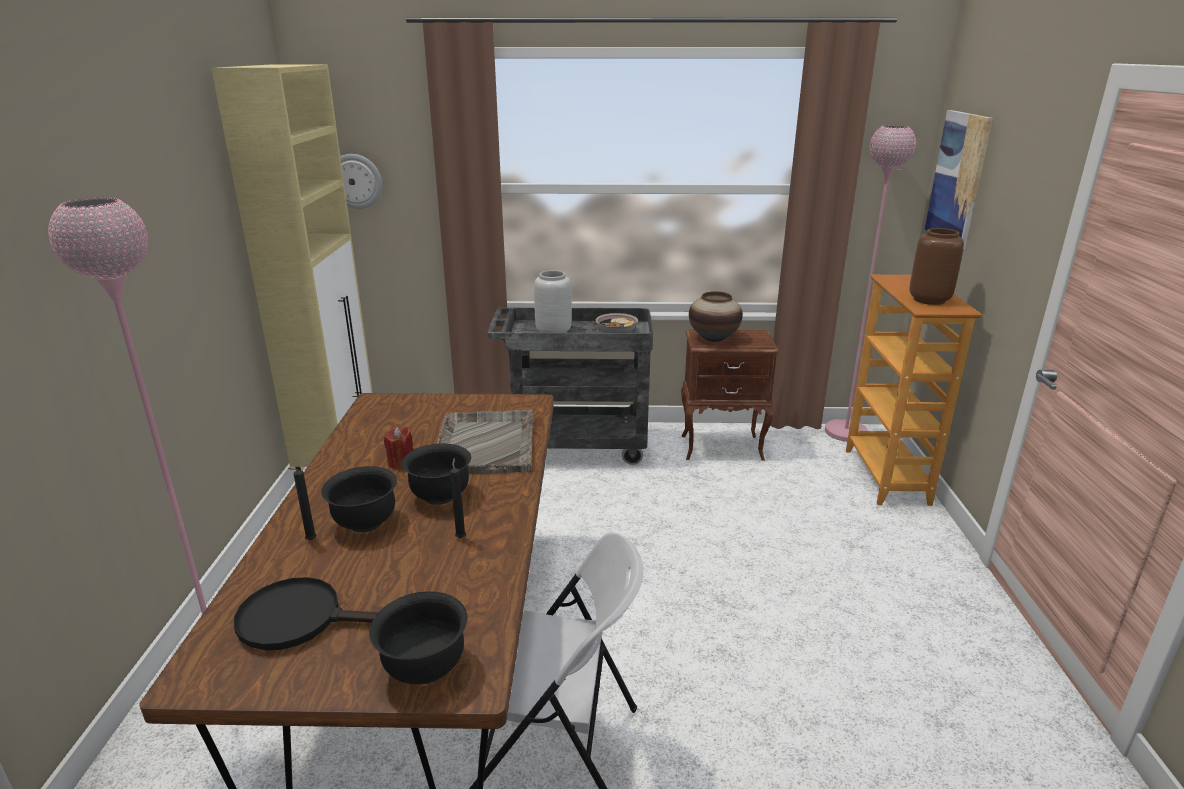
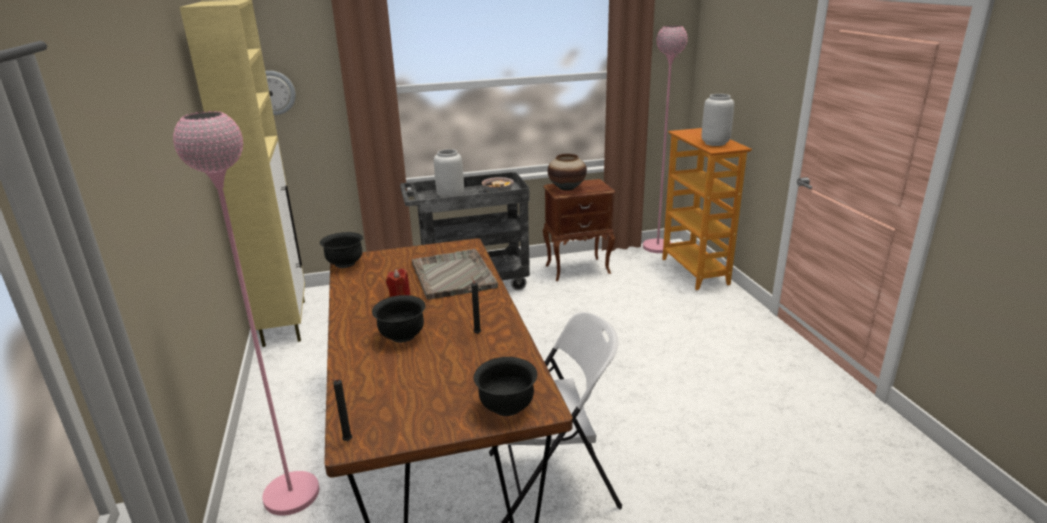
camera: 15 degrees left, 0 degrees up
black frying pan [234,577,378,650] -> none
black candle [288,468,317,540] -> black candle moved to [331,379,352,441]
black bowl [402,444,471,505] -> black bowl moved to [320,232,363,268]
brown vase [909,228,964,305] -> grey vase [702,94,734,146]
picture [925,110,993,250] -> none

